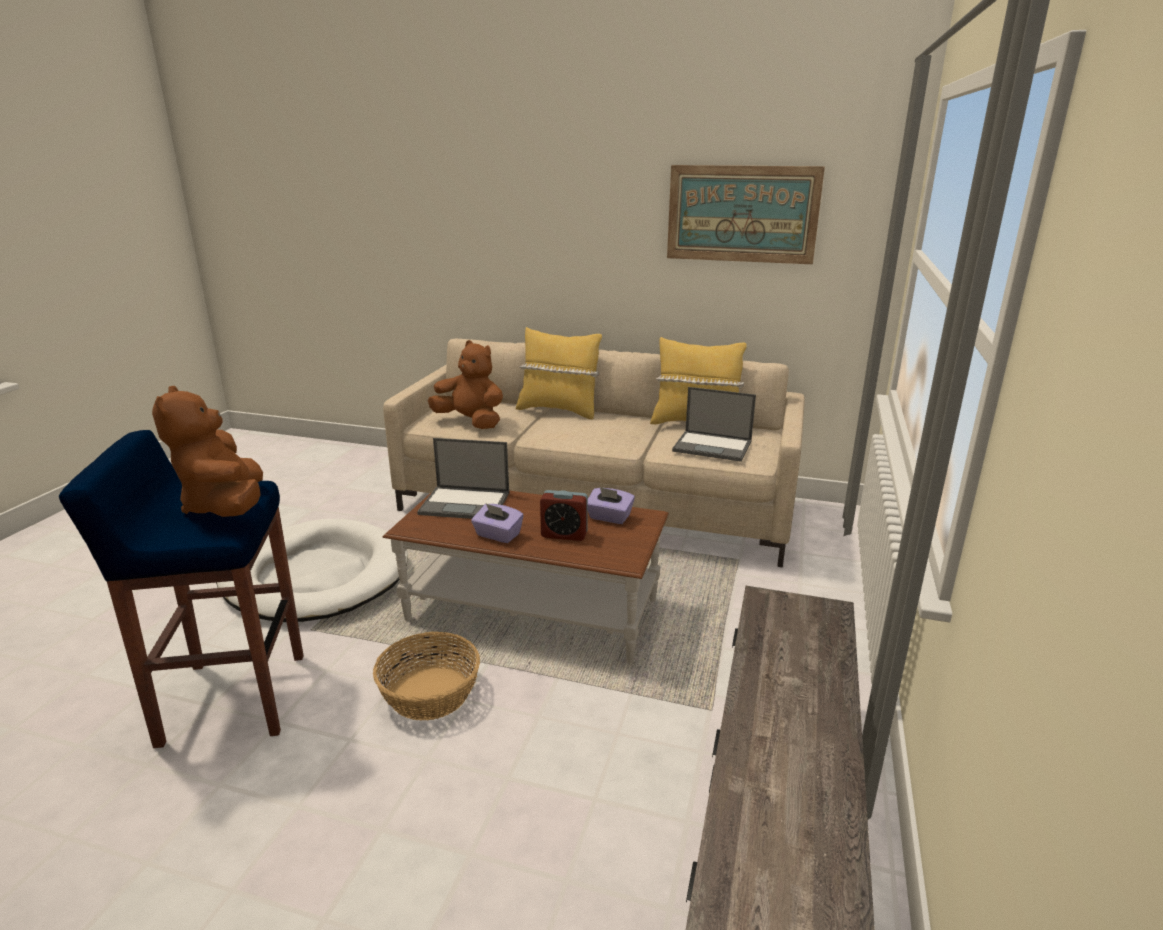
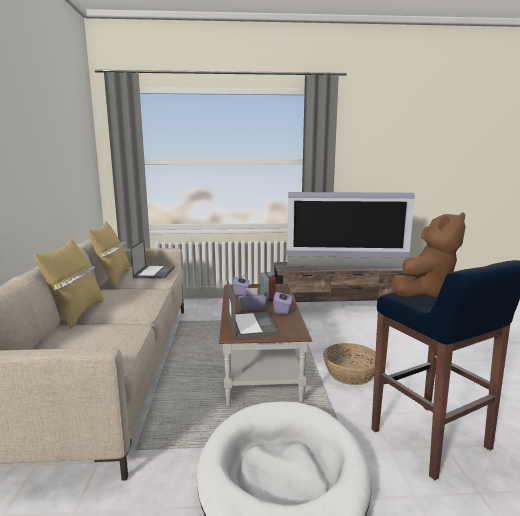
camera: 110 degrees left, 10 degrees down
brown plush toy [428,340,503,429] -> none
picture [667,165,825,264] -> none
none -> purple tissue box [239,288,267,311]
none -> television [287,192,415,269]

